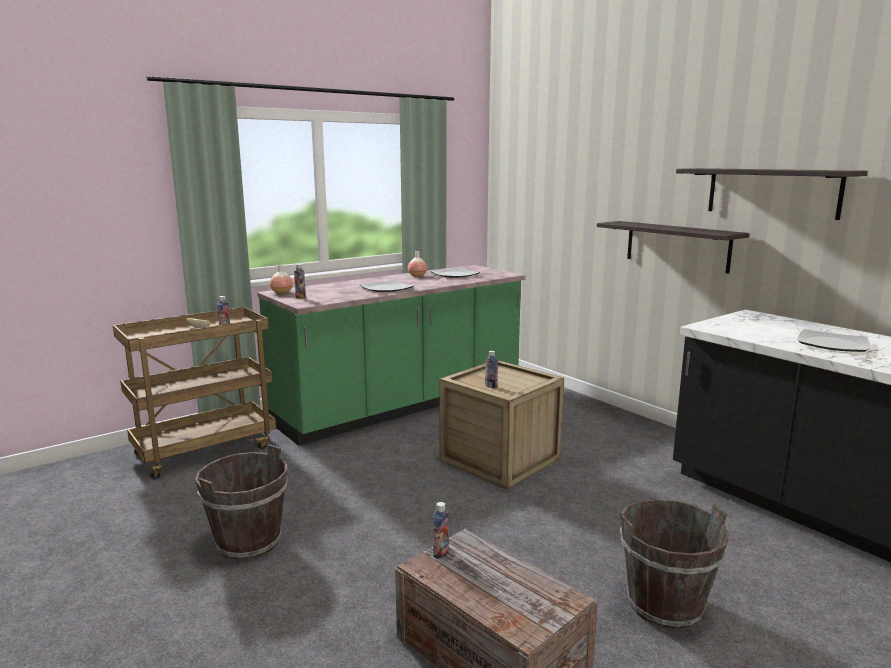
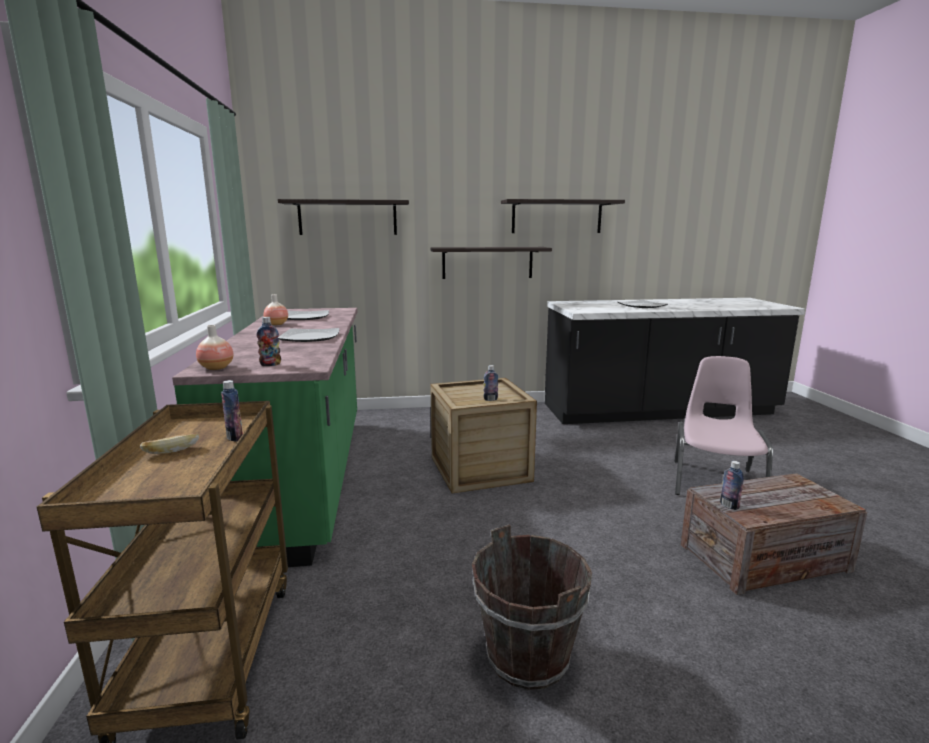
camera: 60 degrees left, 0 degrees up
brown bucket [620,499,730,629] -> pink chair [675,356,773,495]
none -> shelf [278,199,409,235]

